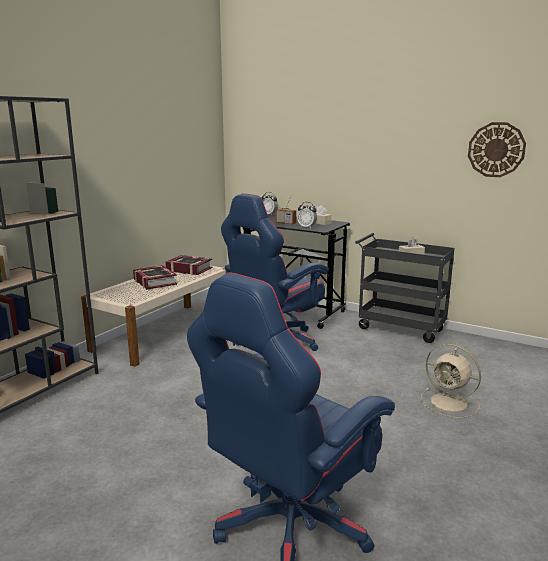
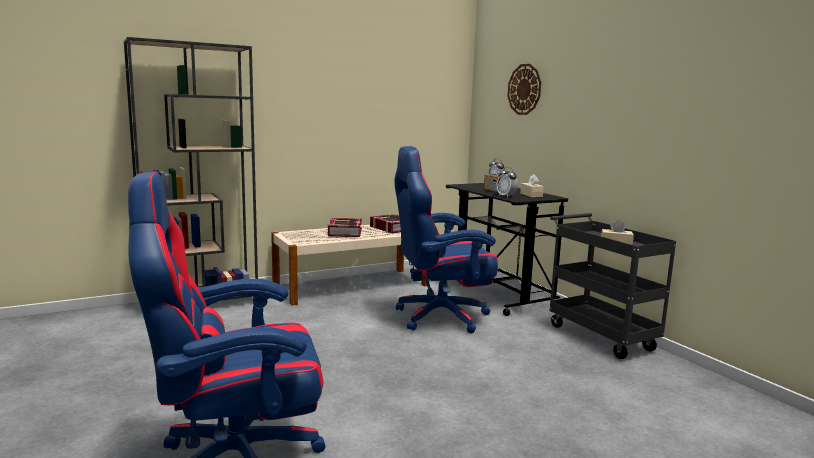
camera: 30 degrees right, 5 degrees down
beige fan [421,344,481,418] -> none
wall clock [468,122,526,177] -> wall clock moved to [508,64,541,115]

